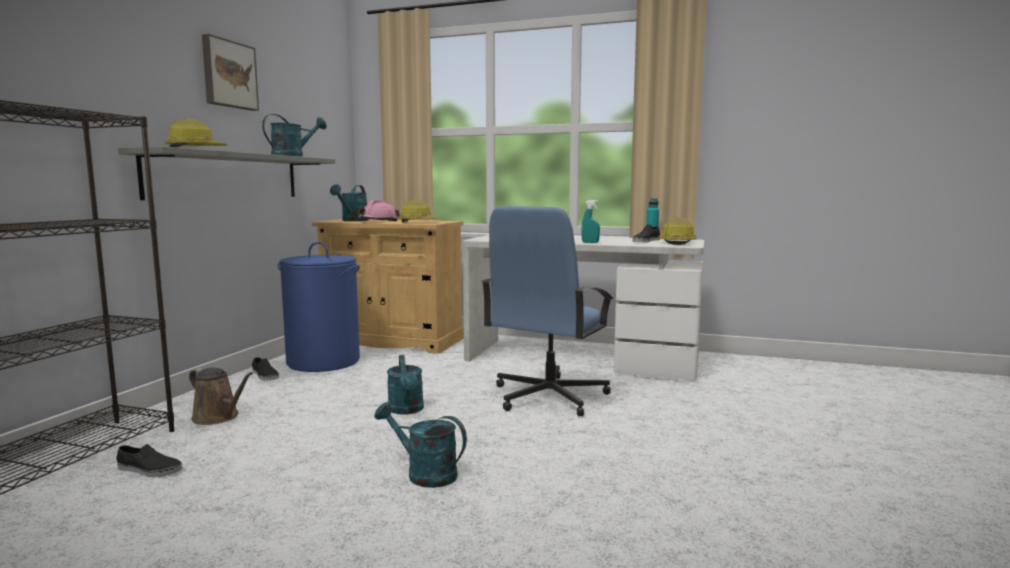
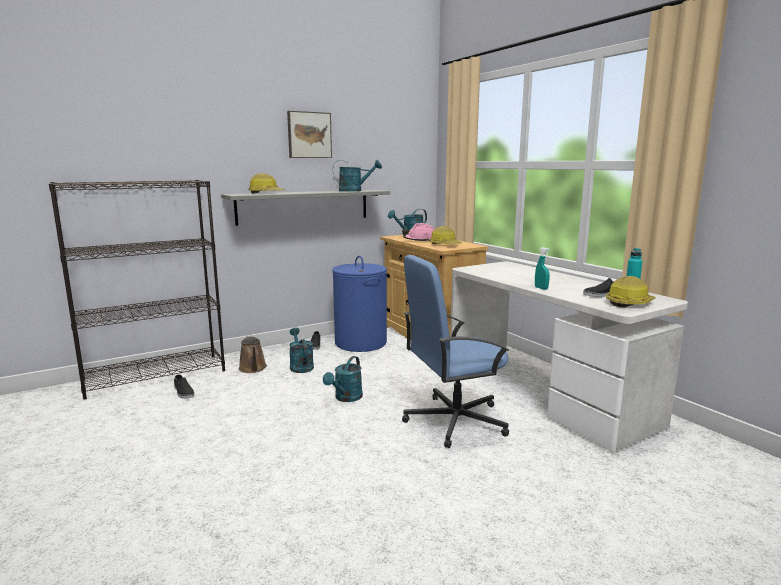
camera: 40 degrees right, 5 degrees up
turquoise watering can [375,402,467,488] -> turquoise watering can moved to [289,328,314,373]

